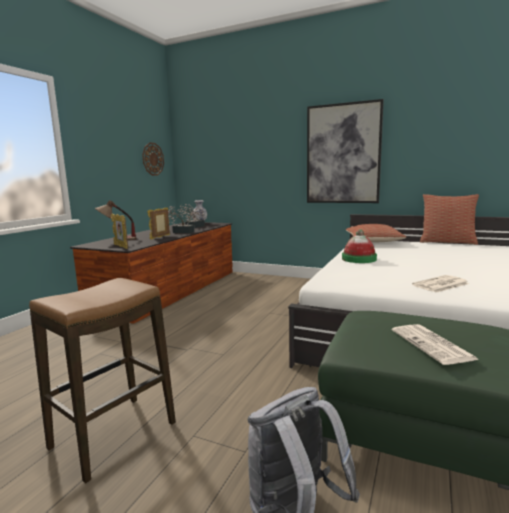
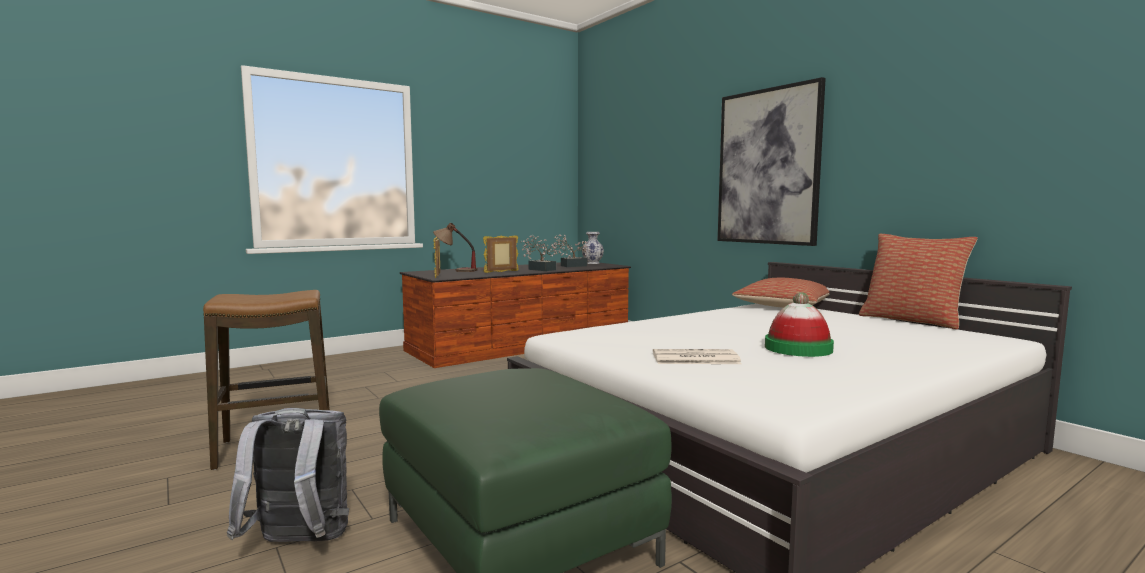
camera: 30 degrees right, 5 degrees down
wall clock [142,142,164,176] -> none
hat [342,229,377,263] -> hat moved to [765,292,834,357]
newspaper [392,324,479,365] -> none

